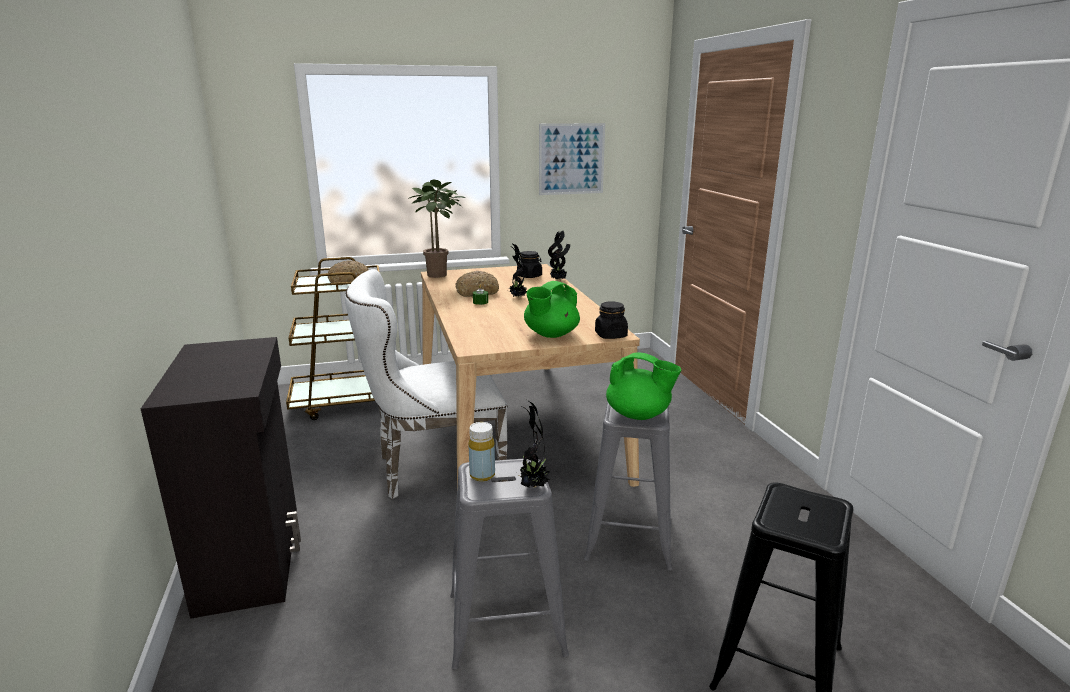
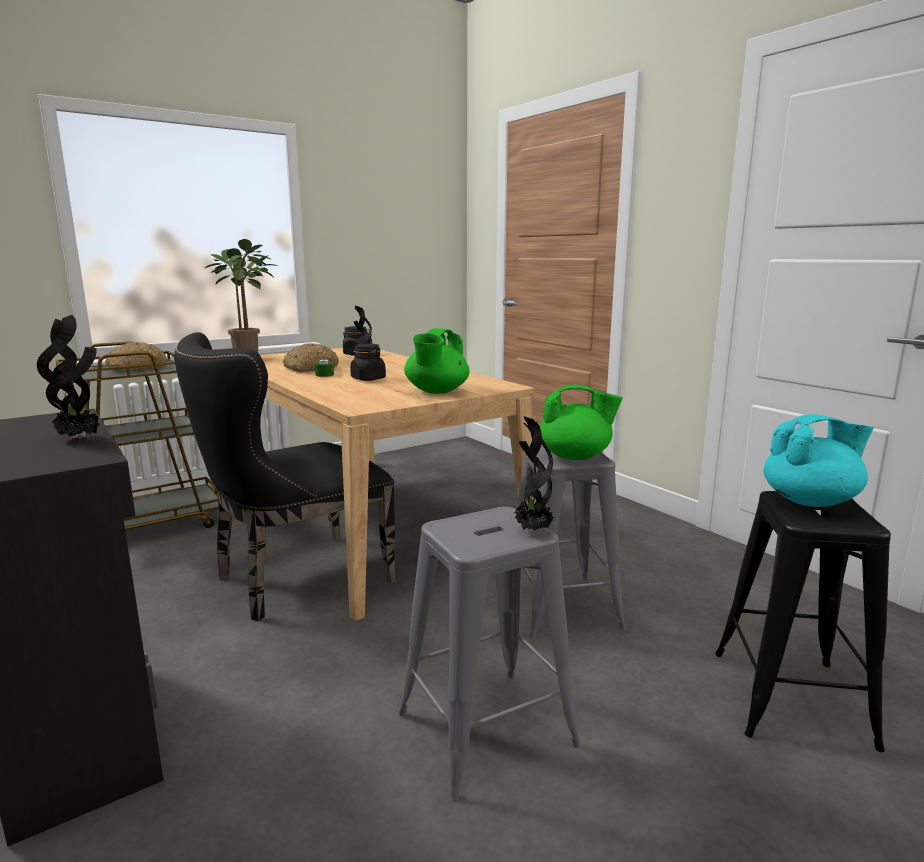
camera: 20 degrees left, 5 degrees down
white chair [345,269,508,499] -> black chair [174,332,397,621]
yellow bottle [468,422,495,481] -> none
picture [539,123,605,195] -> none
potted plant [548,231,570,280] -> potted plant moved to [37,315,100,439]
black jar [595,301,628,339] -> black jar moved to [350,344,386,381]
none -> turquoise teapot [764,414,874,507]

